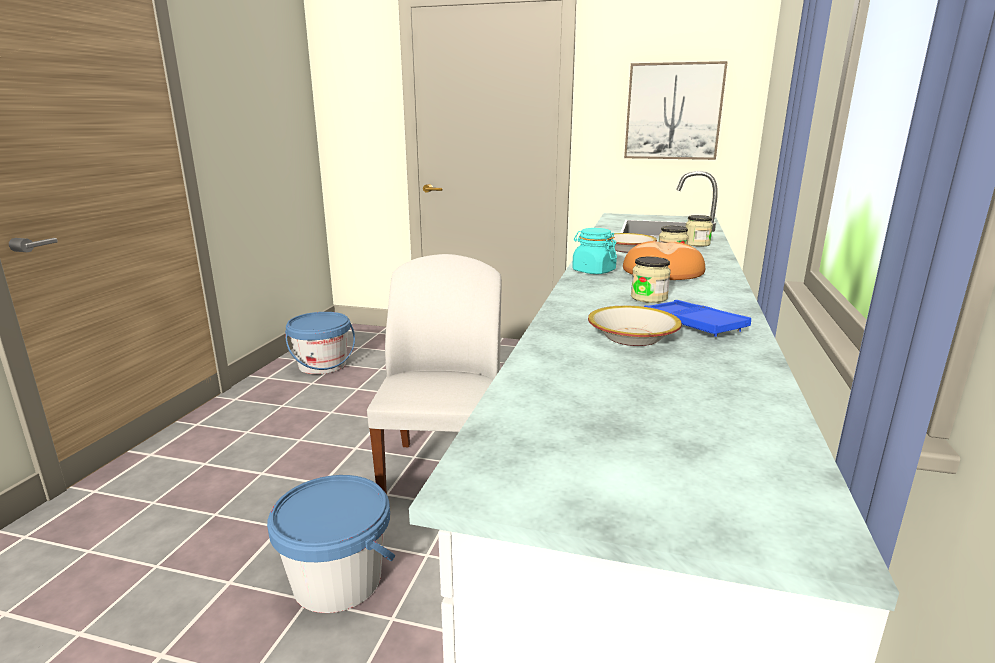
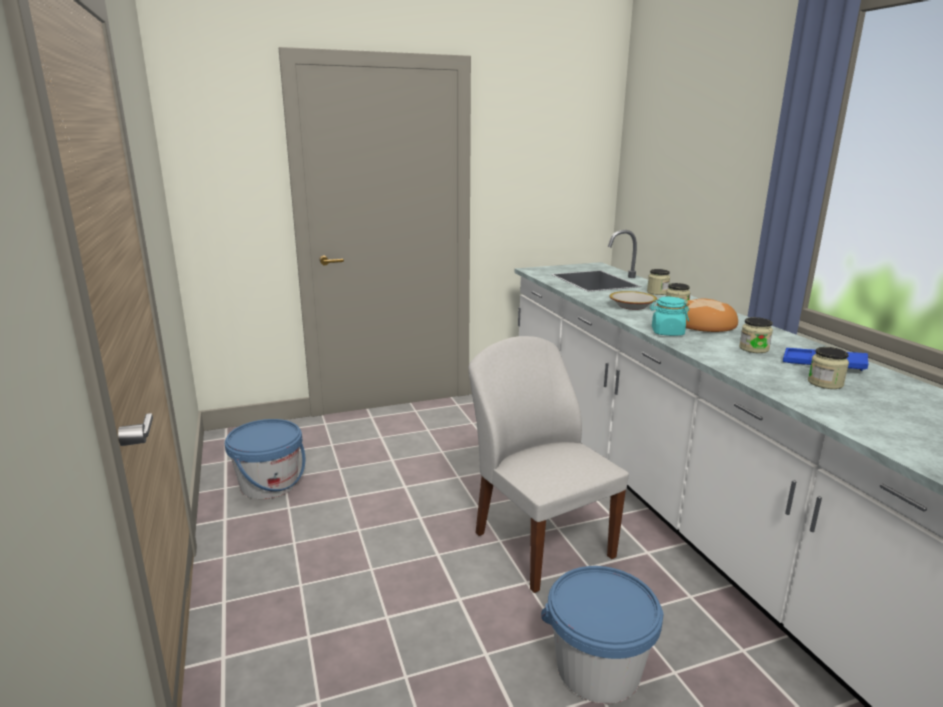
camera: 35 degrees left, 0 degrees up
bowl [588,306,682,346] -> jar [808,347,849,389]
picture [624,61,728,160] -> none

